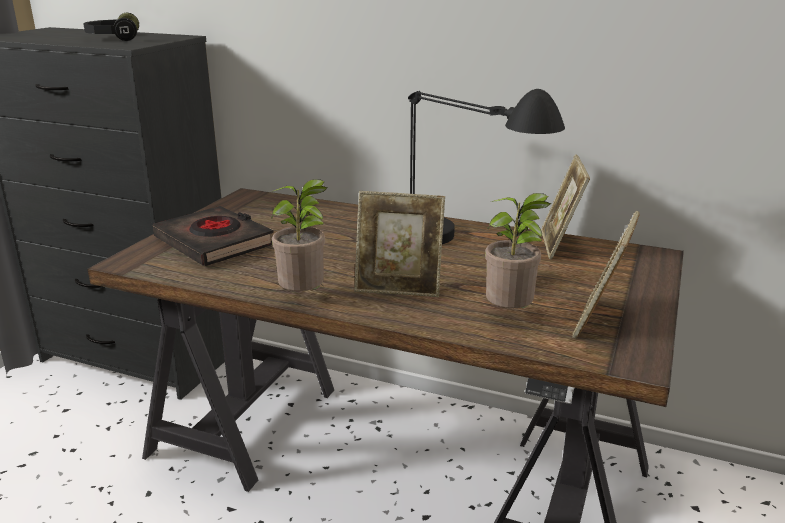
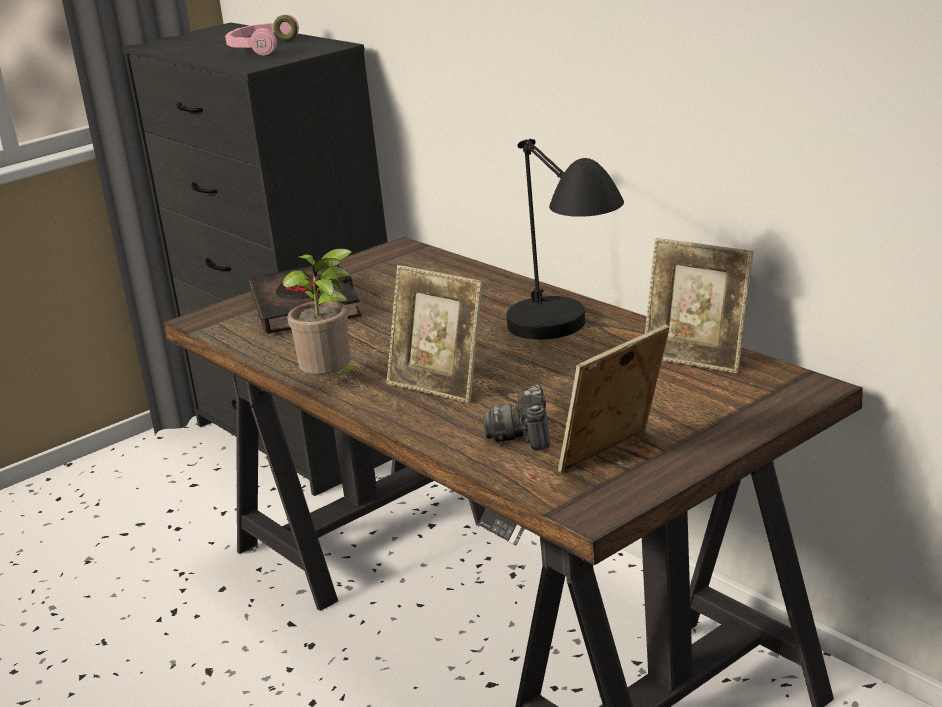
camera: 30 degrees right, 0 degrees up
black headphones [83,13,139,41] -> pink headphones [225,14,299,55]
potted plant [485,193,551,308] -> camera [483,385,550,450]
picture frame [541,154,590,260] -> picture frame turned 90 degrees counterclockwise [645,238,753,373]

